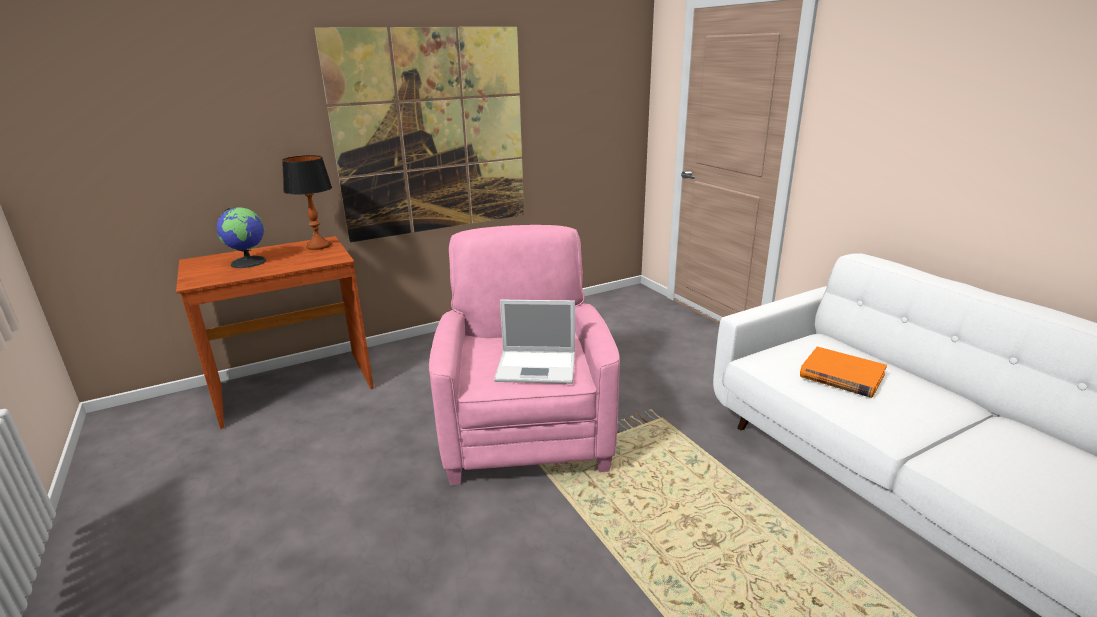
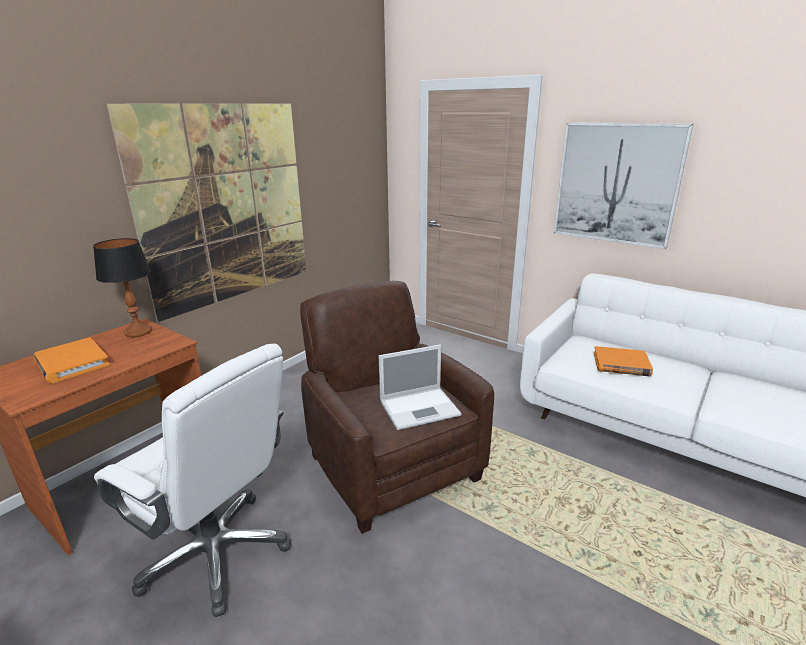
camera: 25 degrees left, 0 degrees up
globe [217,207,266,268] -> orange book [33,337,110,384]
pink armchair [429,225,620,485] -> brown armchair [300,281,494,534]
none -> white office chair [94,344,291,617]
none -> picture [553,123,694,249]

